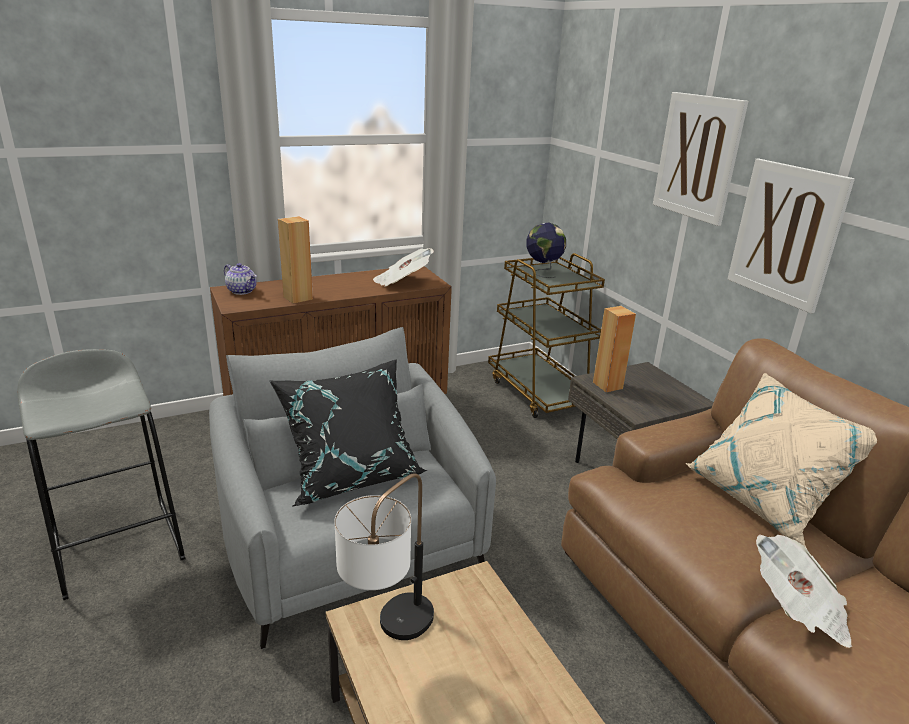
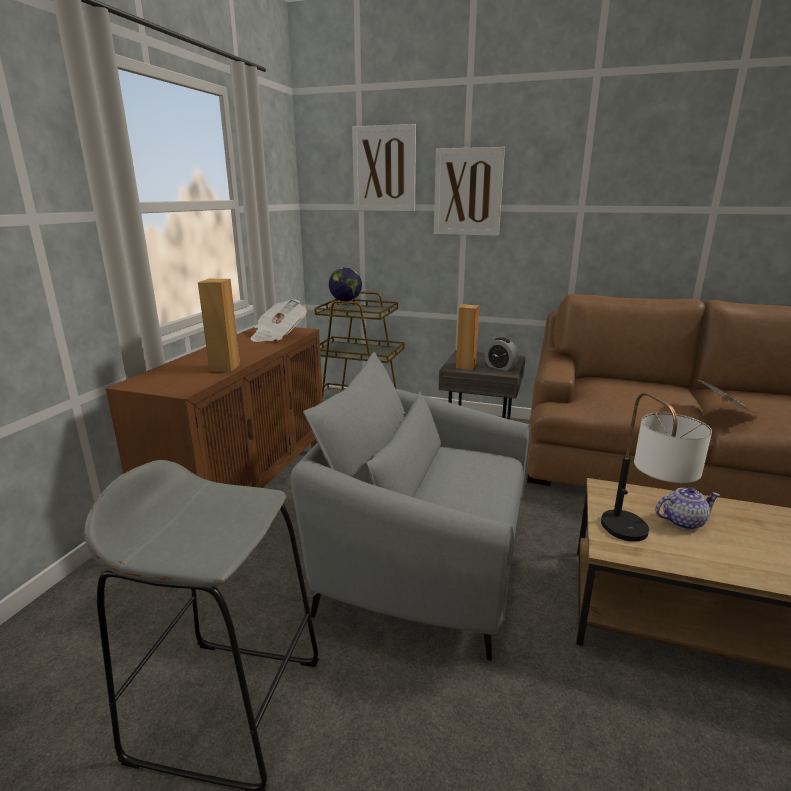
camera: 45 degrees left, 5 degrees down
teapot [224,263,257,295] -> teapot moved to [655,487,720,530]
black pillow [270,359,427,506] -> none
beige pillow [686,373,877,549] -> none
picture [727,159,855,314] -> picture moved to [352,124,416,211]
none -> alarm clock [484,337,519,371]

